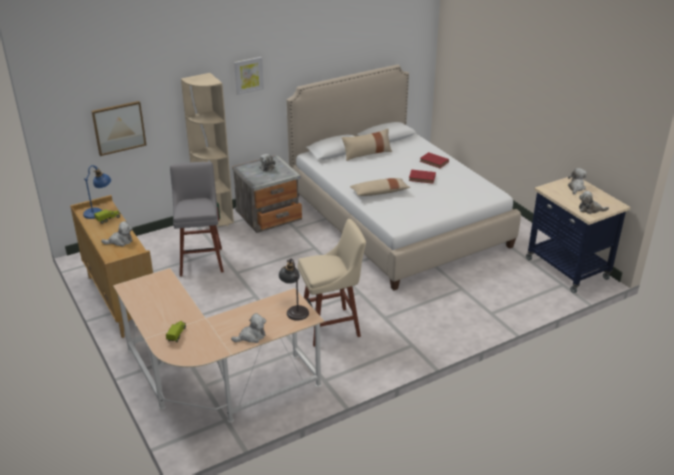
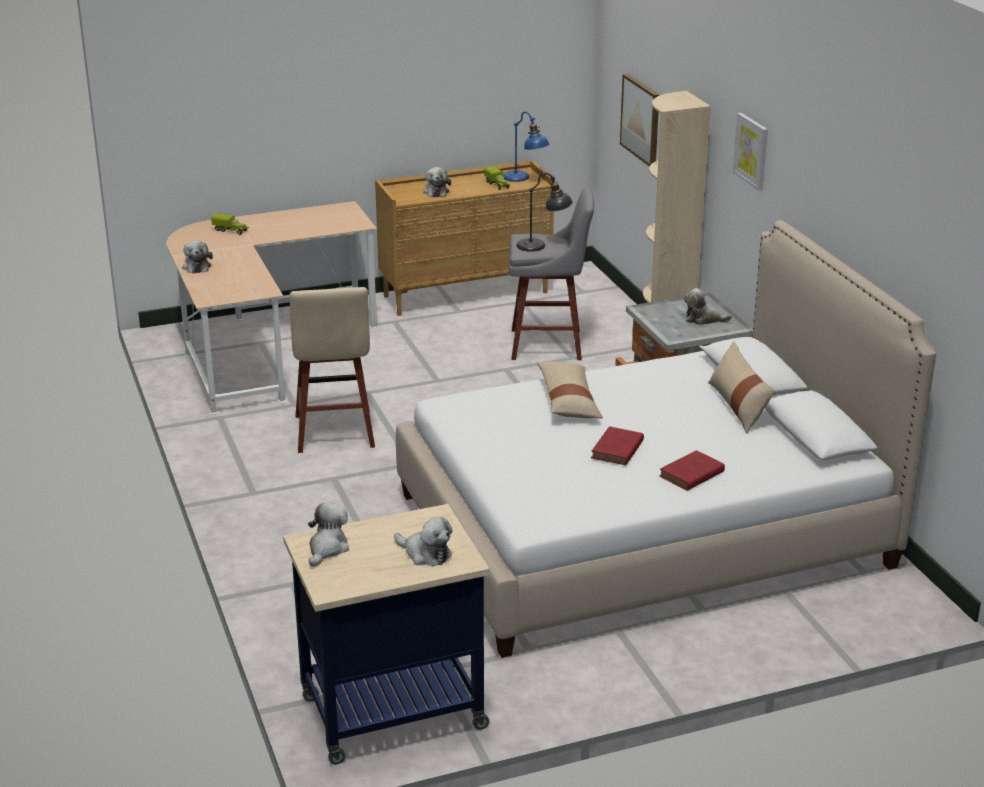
camera: 100 degrees right, 5 degrees down
grey table lamp [279,259,309,321] -> grey table lamp moved to [516,173,573,252]

